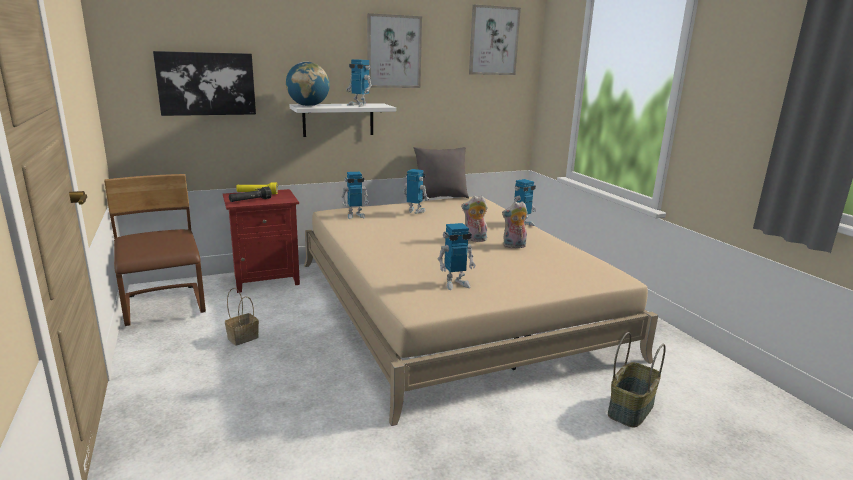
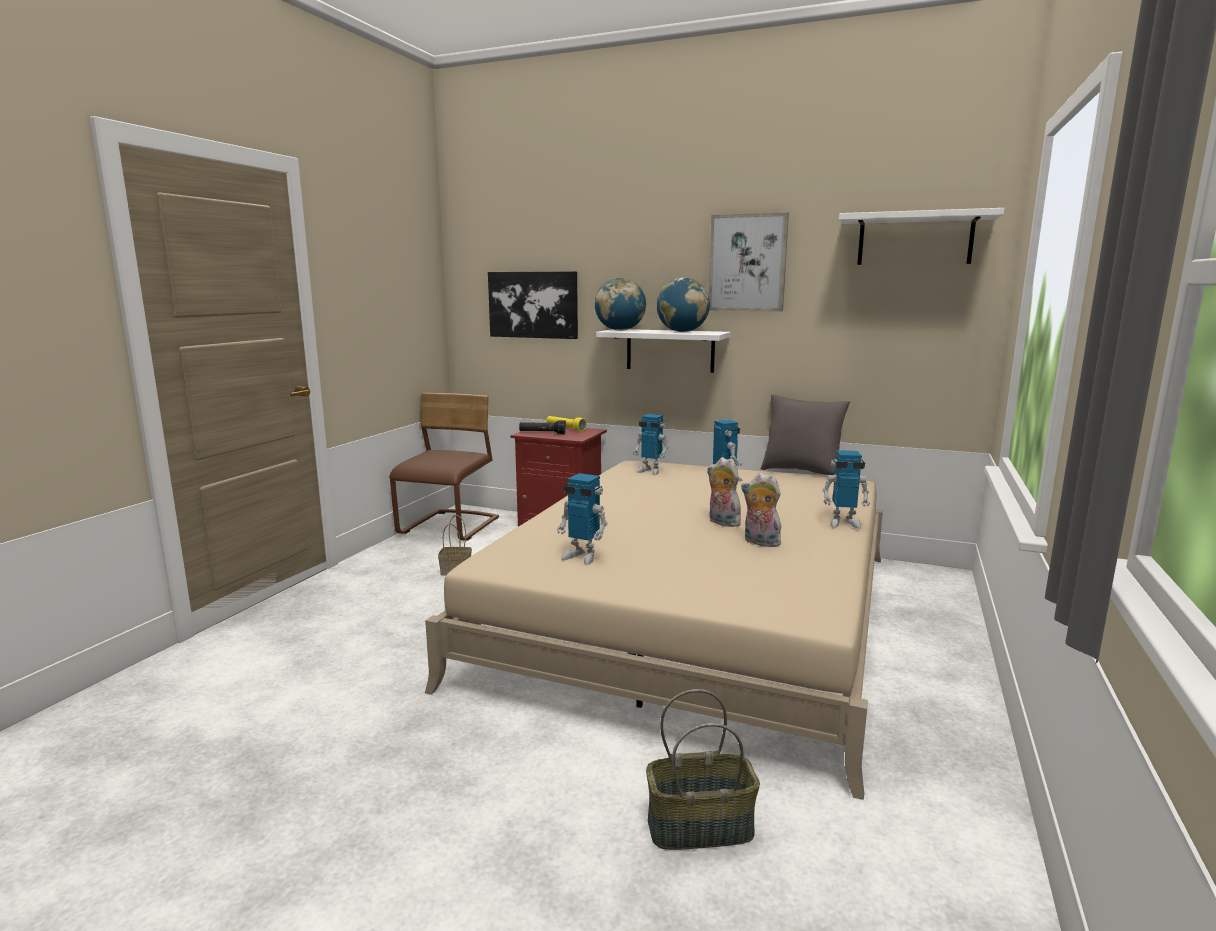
camera: 45 degrees right, 5 degrees down
toy robot [346,60,372,107] -> globe [657,278,710,332]
picture [469,5,521,75] -> white shelf [839,208,1005,265]

